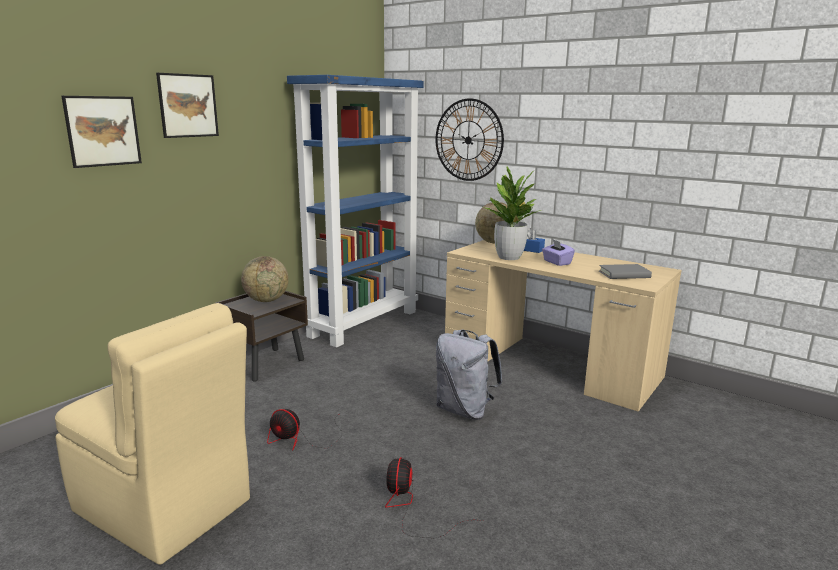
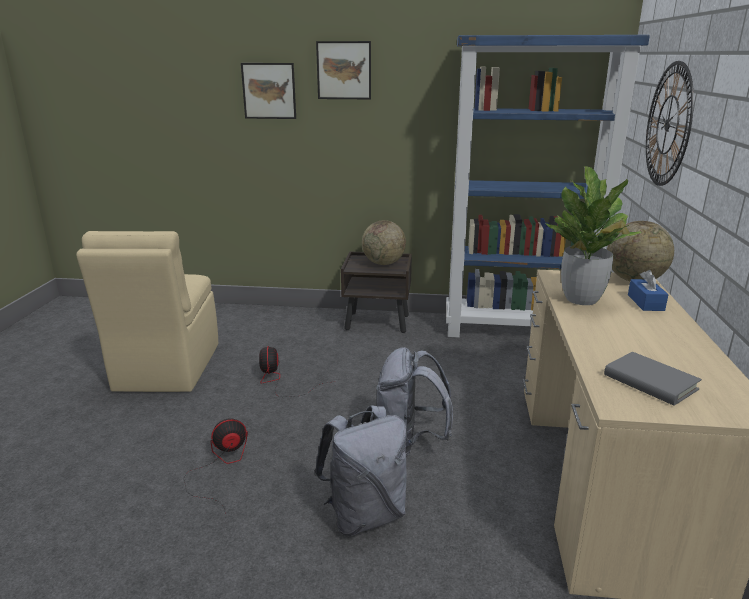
camera: 60 degrees right, 5 degrees up
purple tissue box [542,239,575,266] -> none
none -> grey backpack [314,405,407,536]

